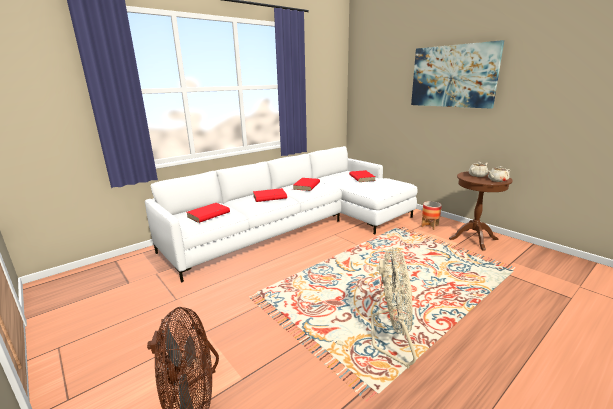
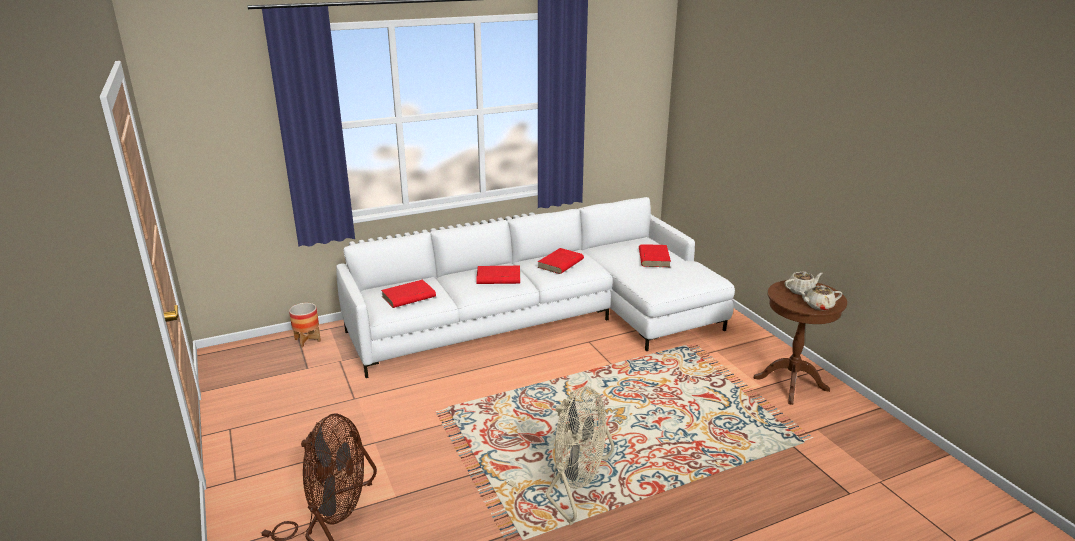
camera: 15 degrees right, 5 degrees up
picture [411,40,504,109] -> none
planter [421,201,442,230] -> planter moved to [289,303,321,347]

